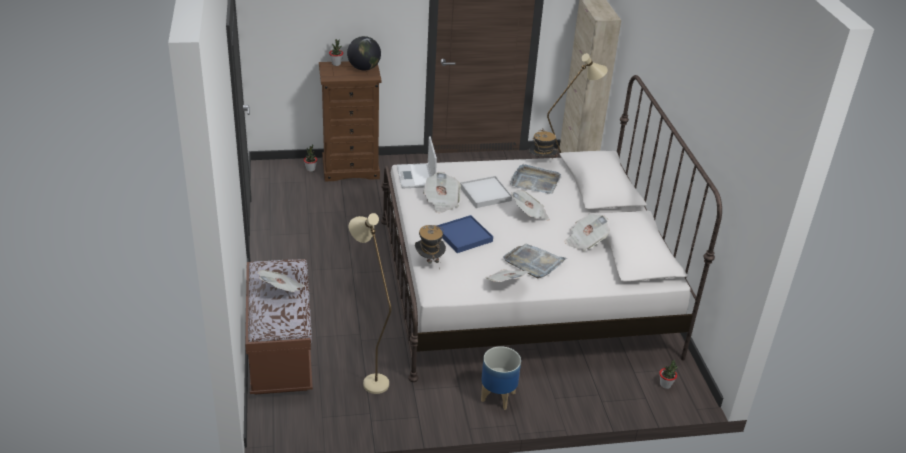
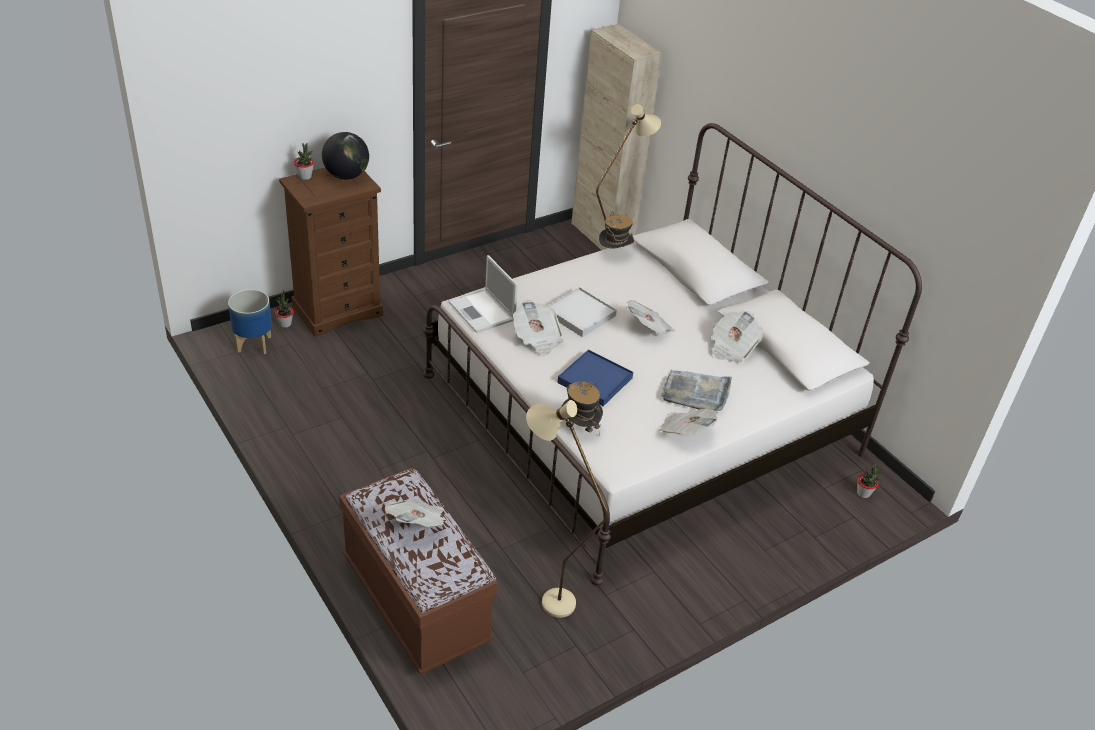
camera: 25 degrees left, 5 degrees up
planter [481,346,521,410] -> planter moved to [228,289,272,354]
grey tray [510,164,561,194] -> none

